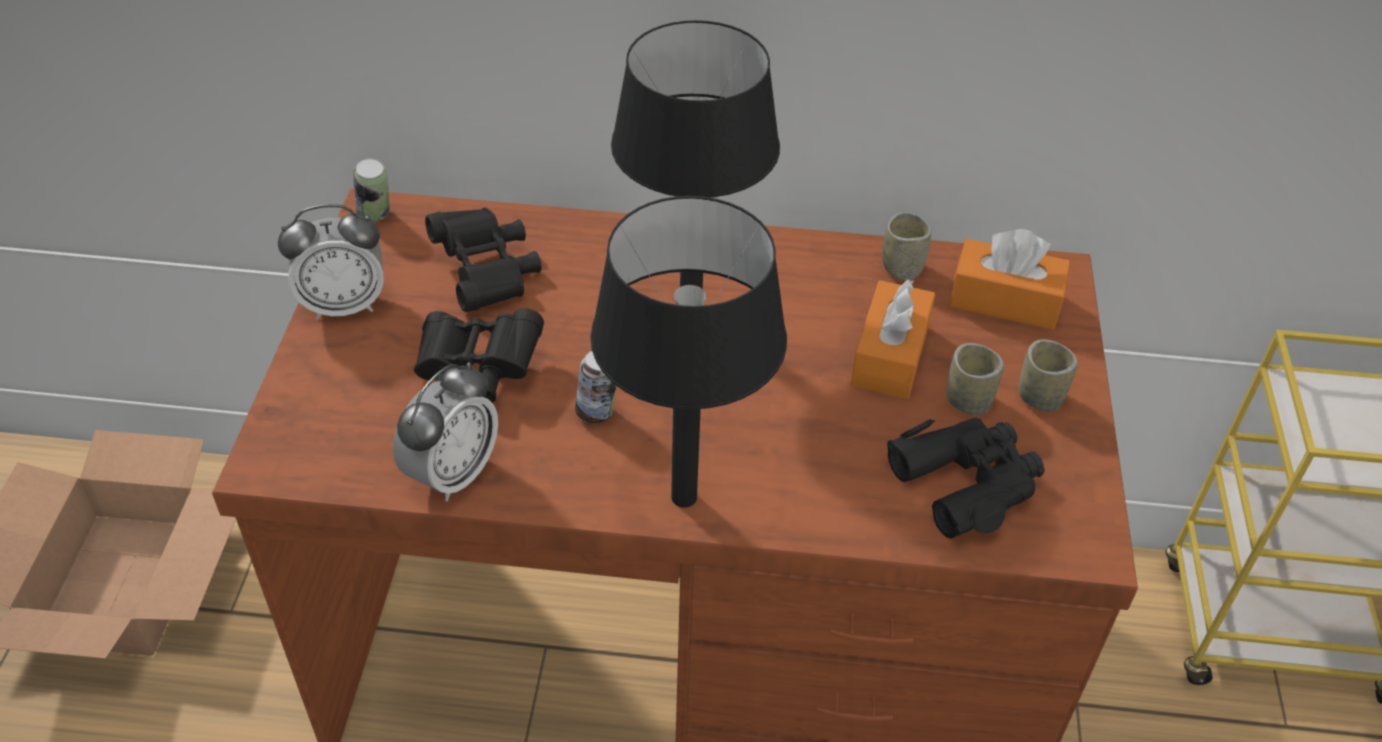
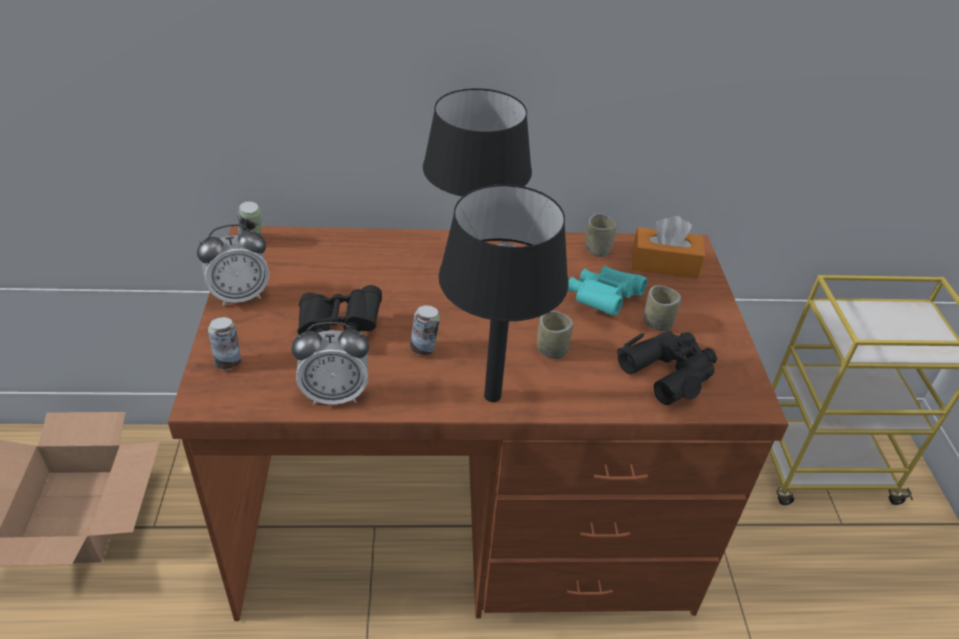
camera: 10 degrees left, 5 degrees down
alarm clock [393,362,498,501] -> alarm clock turned 60 degrees clockwise [292,322,369,405]
black binoculars [425,208,542,312] -> none
orange tissue box [851,279,935,399] -> turquoise binoculars [568,266,647,316]
cup [1018,339,1078,412] -> cup moved to [537,311,573,359]
none -> can [208,317,241,370]

